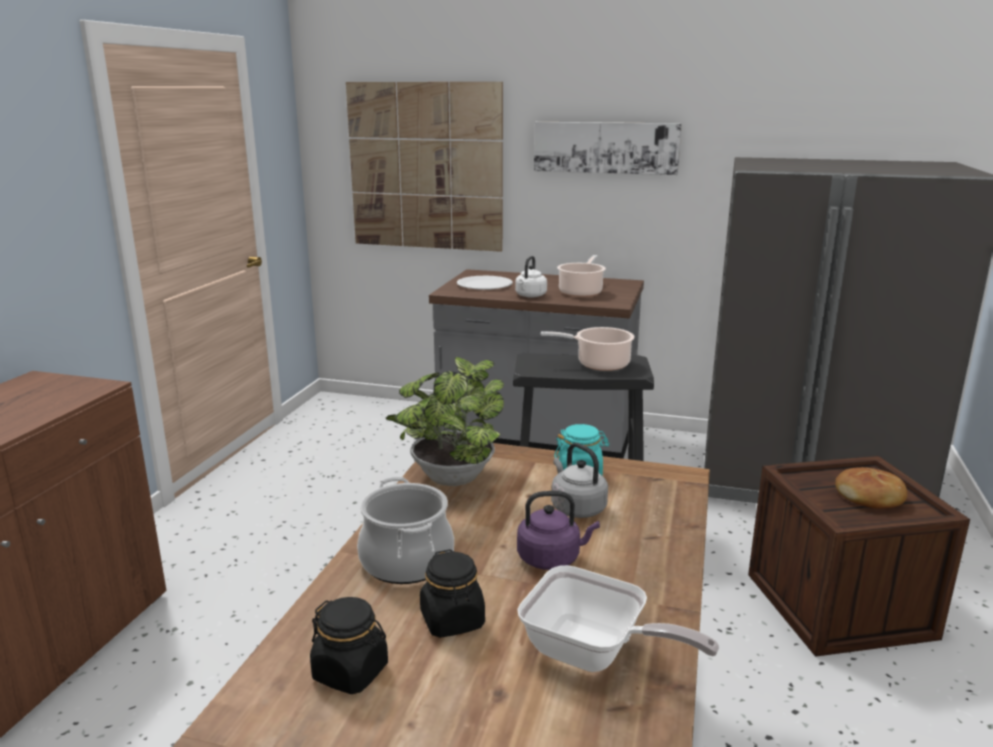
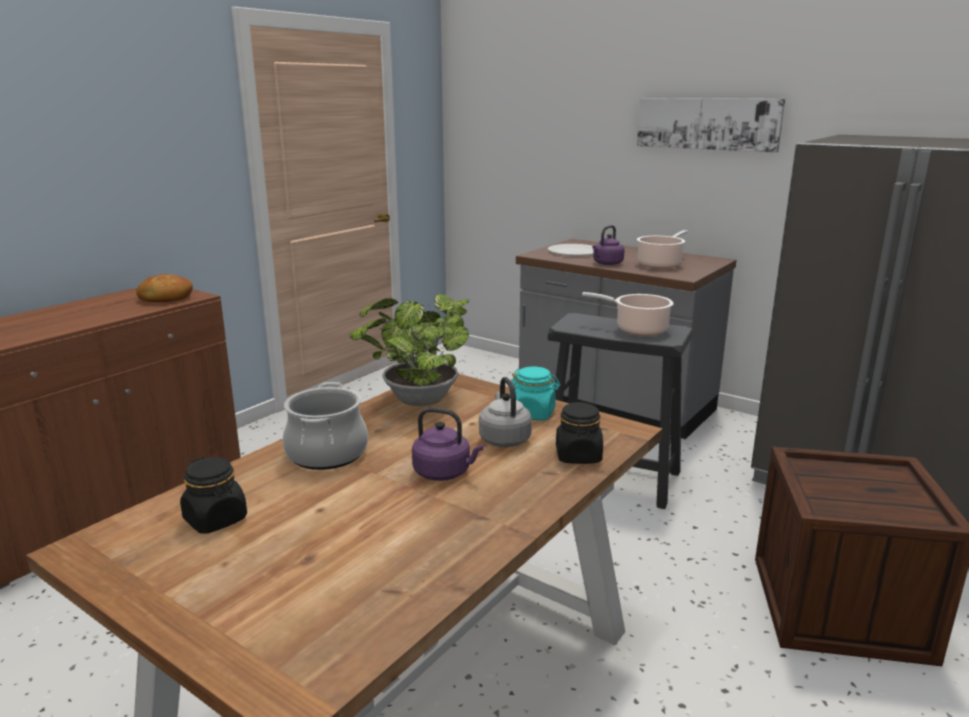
camera: 20 degrees right, 0 degrees up
picture [346,82,503,252] -> none
black jar [420,549,485,638] -> black jar moved to [556,402,603,464]
white kettle [515,256,547,298] -> purple kettle [592,225,625,265]
frying pan [517,565,719,672] -> none
bread [835,467,908,509] -> bread moved to [136,274,193,302]

